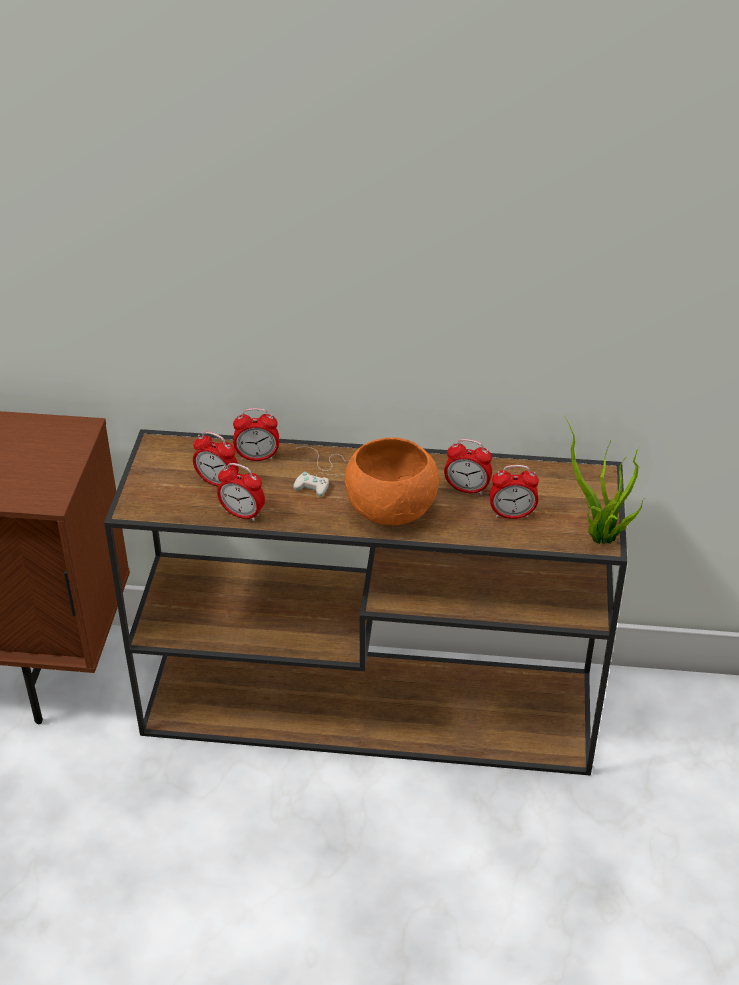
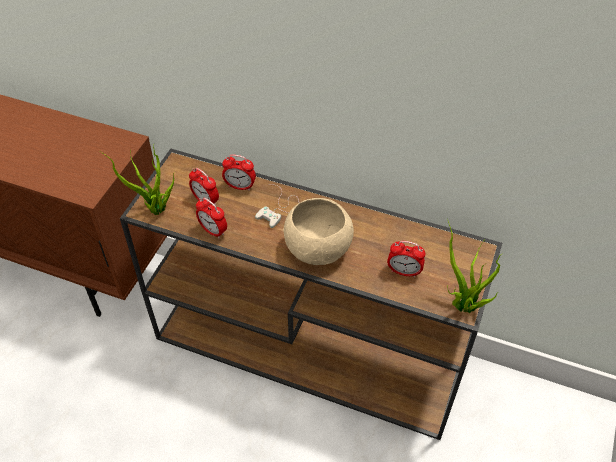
camera: 15 degrees right, 10 degrees up
orange bowl [345,437,439,525] -> beige bowl [284,198,354,265]
alarm clock [444,439,492,495] -> none
none -> potted plant [101,145,174,215]

